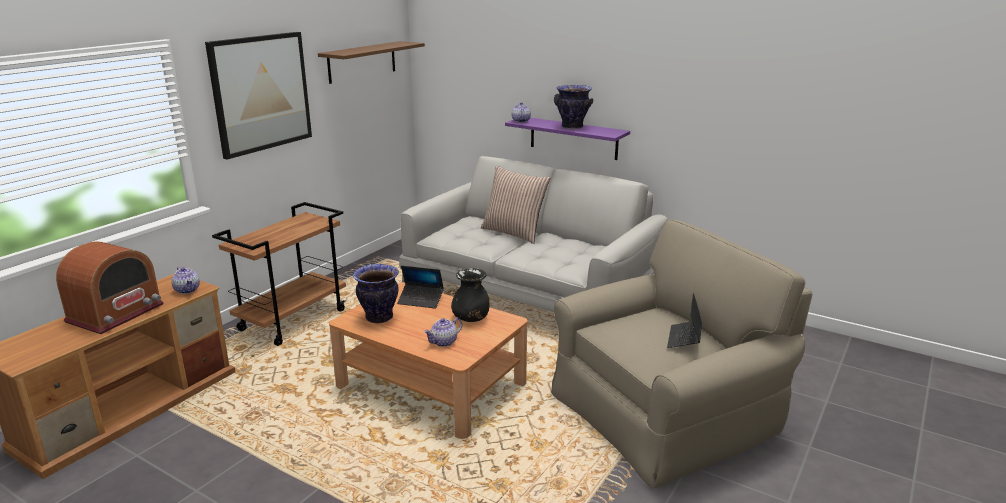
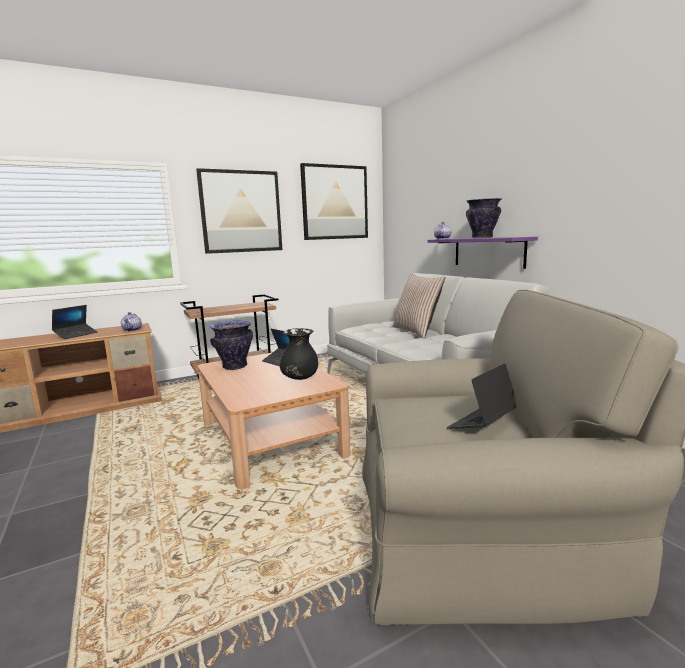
camera: 30 degrees right, 10 degrees down
radio [56,241,164,334] -> laptop [52,305,98,339]
brown shelf [318,41,425,84] -> picture [300,163,368,240]
teapot [424,318,462,347] -> none

